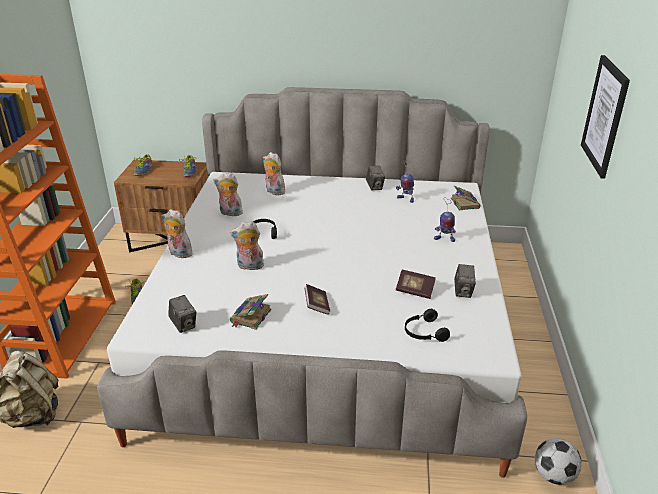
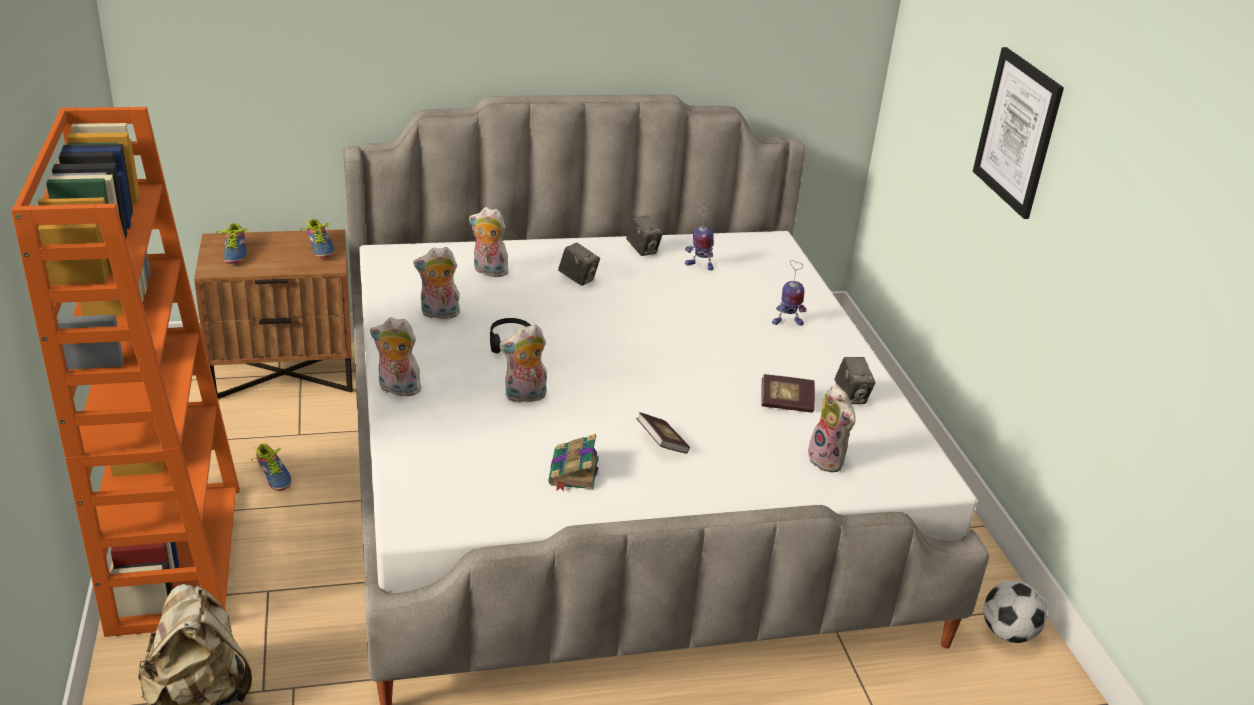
camera: 20 degrees left, 0 degrees up
camera [168,295,196,333] -> camera moved to [558,243,600,286]
black headphones [405,309,450,342] -> plush toy [808,384,856,472]
book [450,186,481,210] -> none

